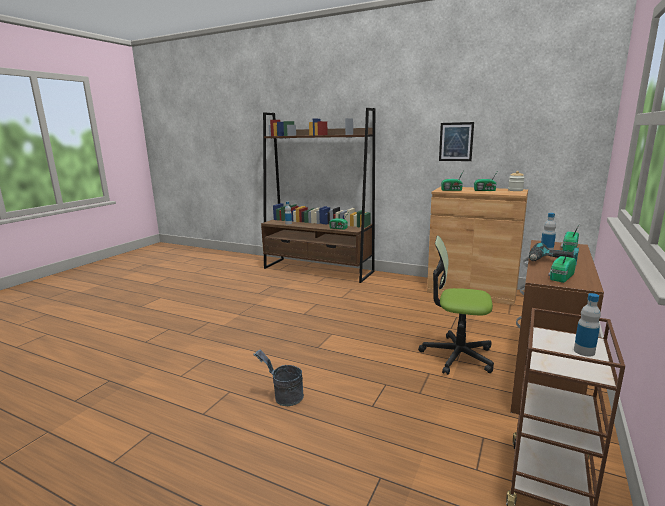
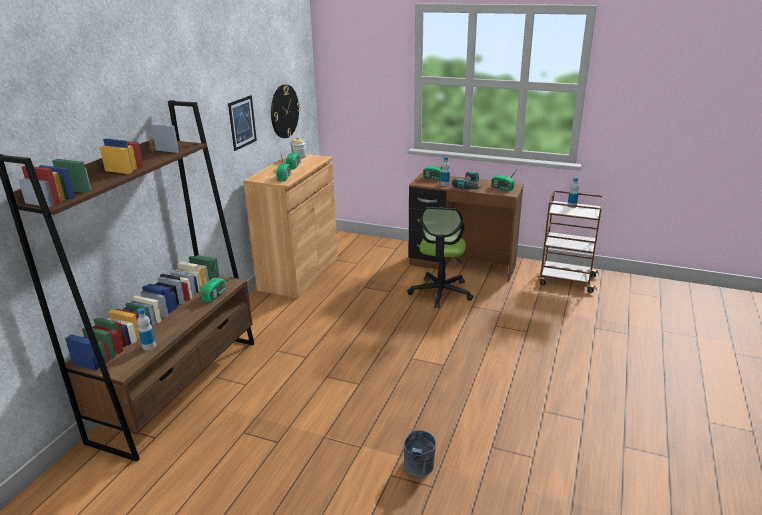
camera: 95 degrees left, 10 degrees up
grey bucket [253,349,304,406] -> grey bucket moved to [403,430,436,477]
none -> wall clock [271,85,300,138]

